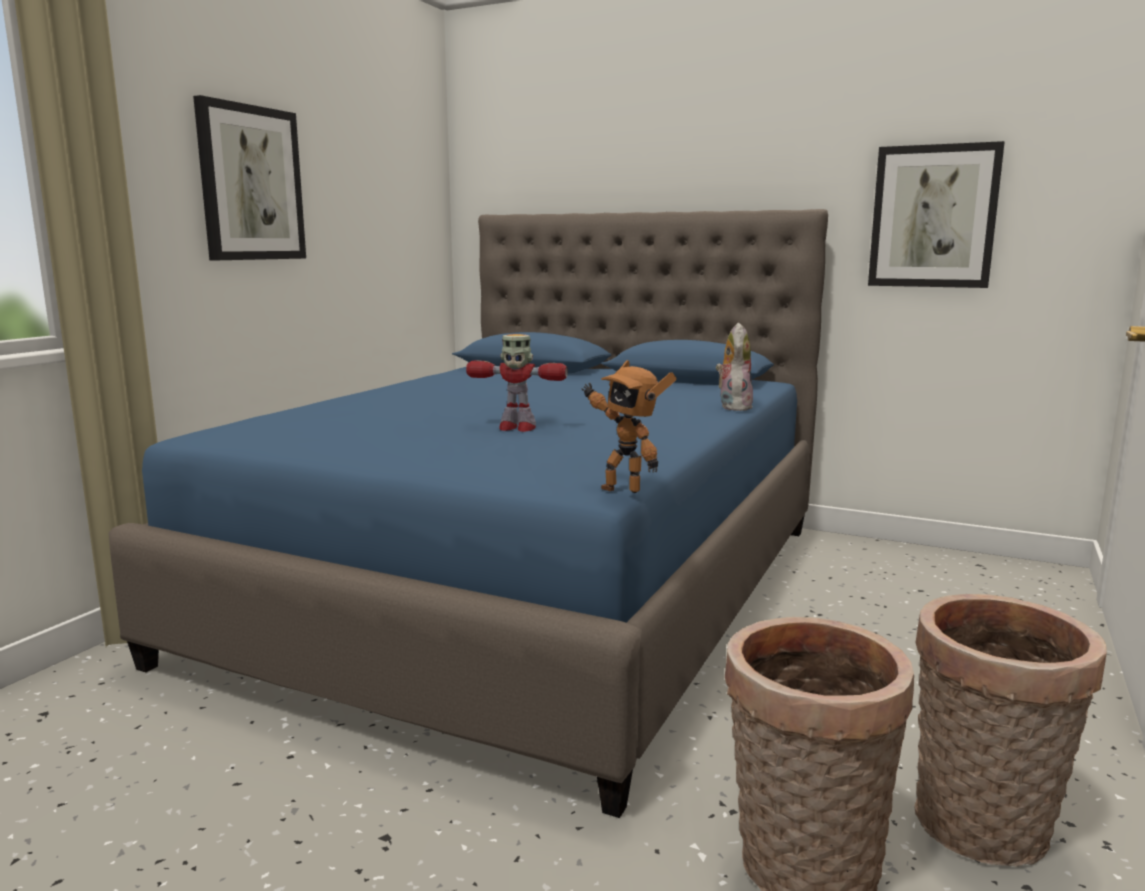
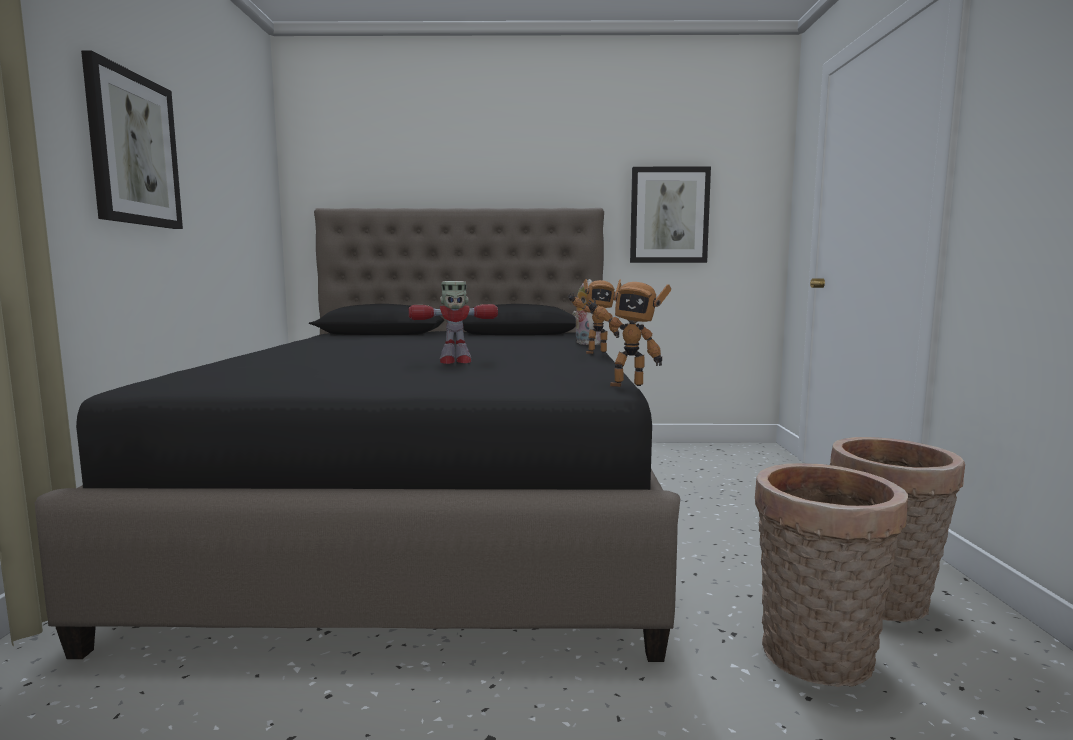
camera: 25 degrees left, 5 degrees down
blue bed [108,209,828,818] -> black bed [35,208,680,662]
none -> toy robot [568,279,621,354]

